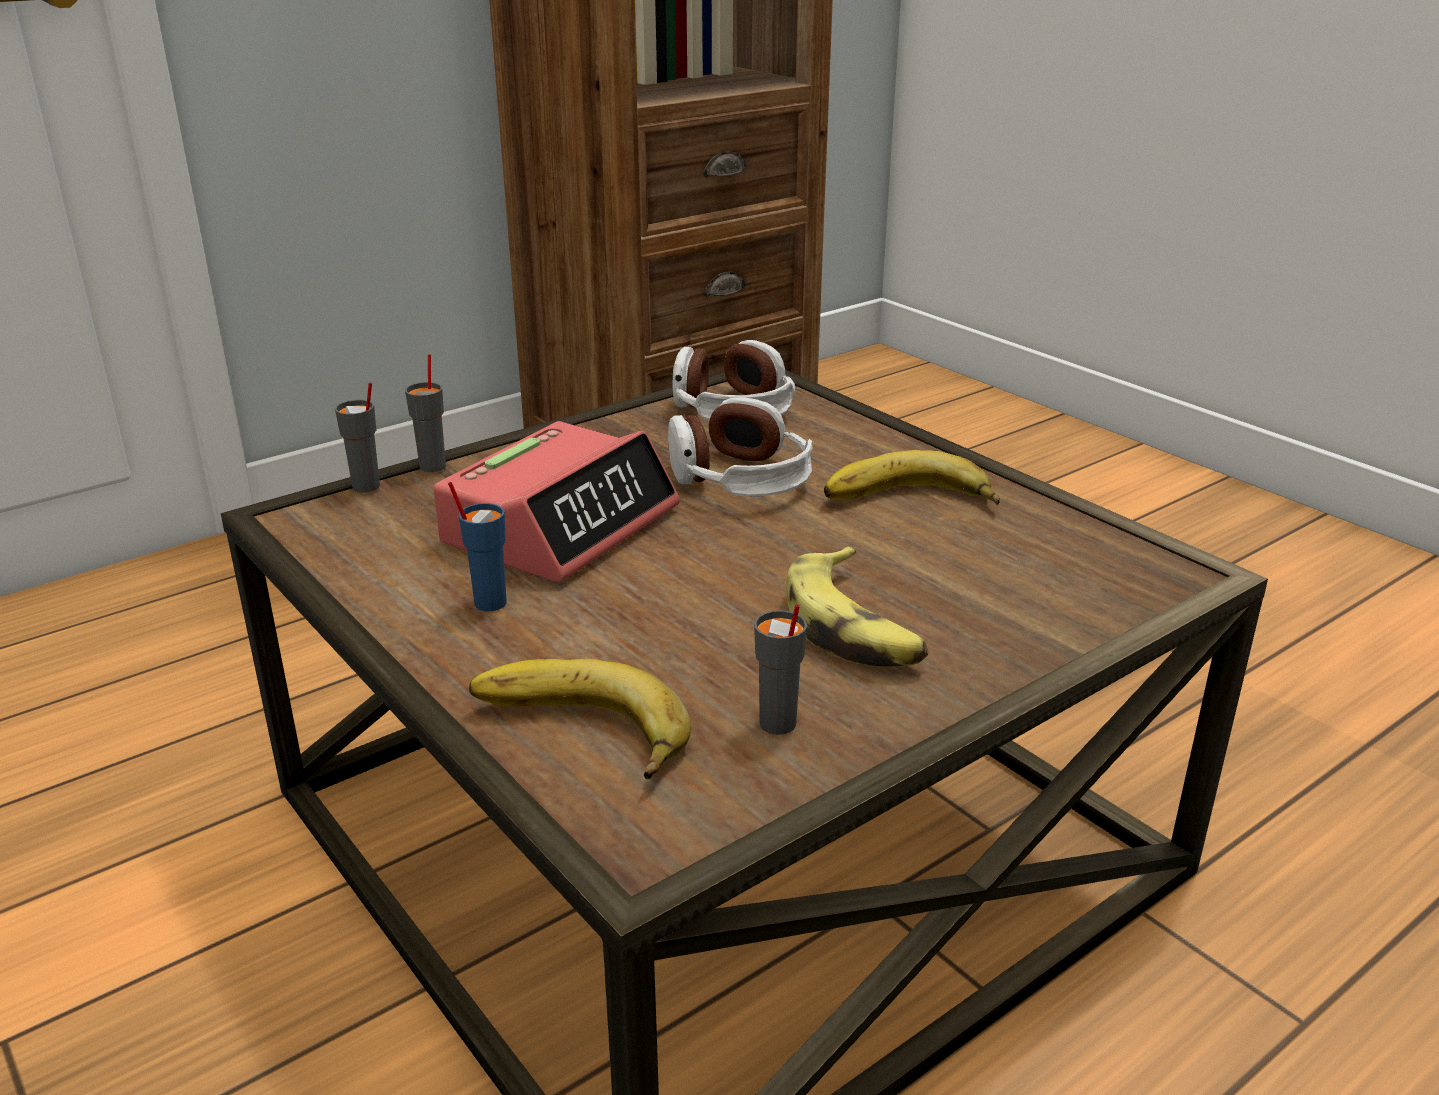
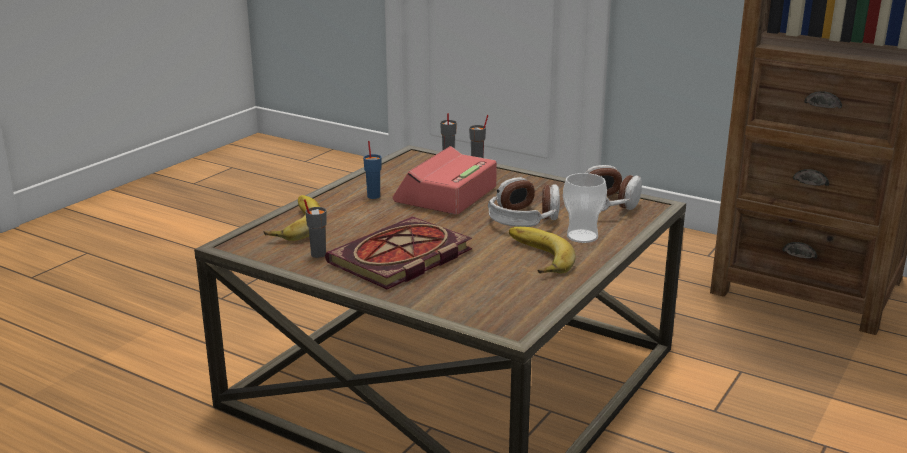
camera: 70 degrees right, 5 degrees down
alarm clock [433,421,680,583] -> alarm clock turned 105 degrees clockwise [393,146,497,215]
banana [786,546,928,667] -> book [325,216,472,289]
none -> cup [563,173,607,243]

